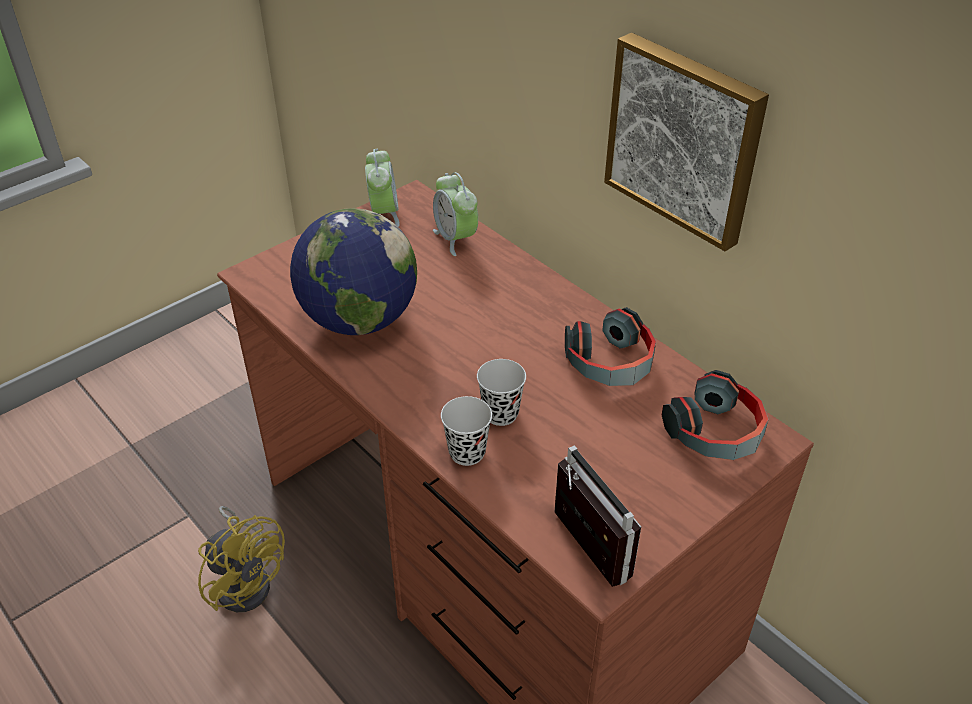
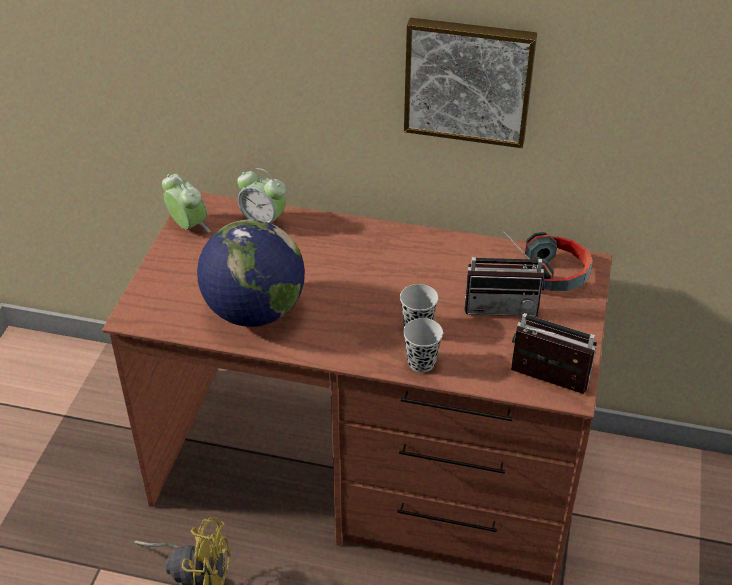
camera: 35 degrees left, 0 degrees up
headphones [565,307,656,386] -> none
none -> radio [464,226,545,316]

